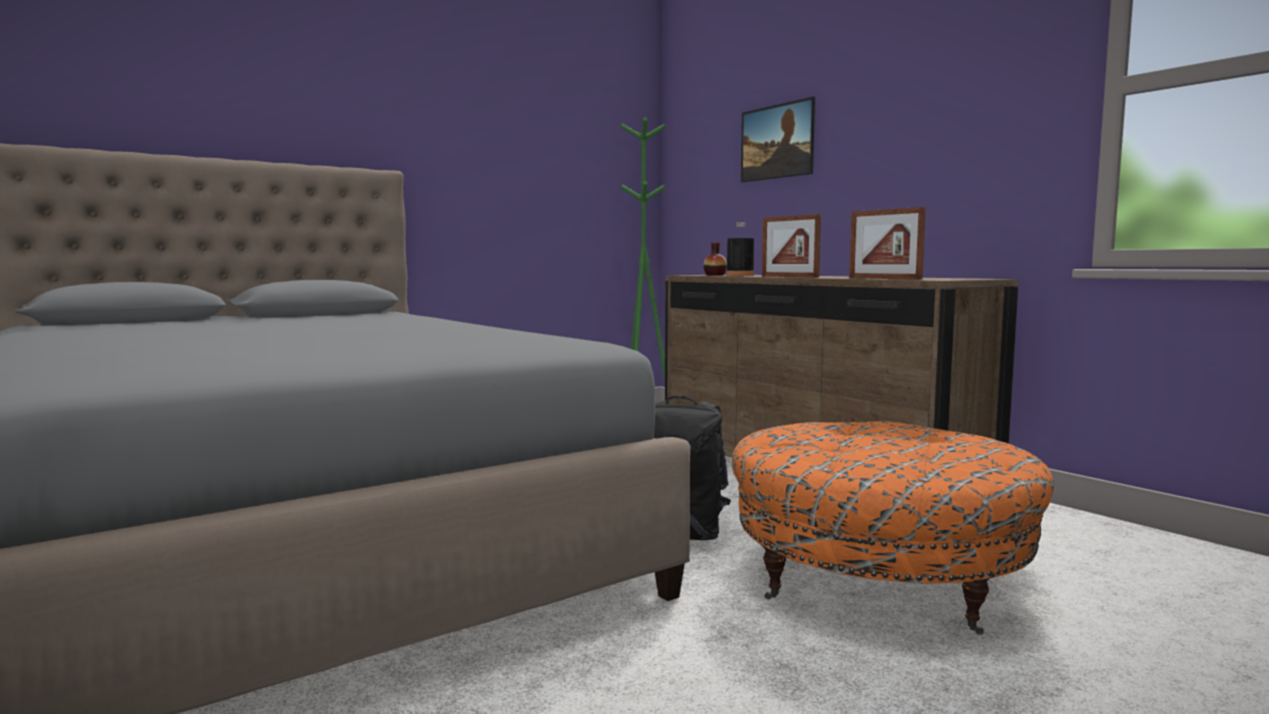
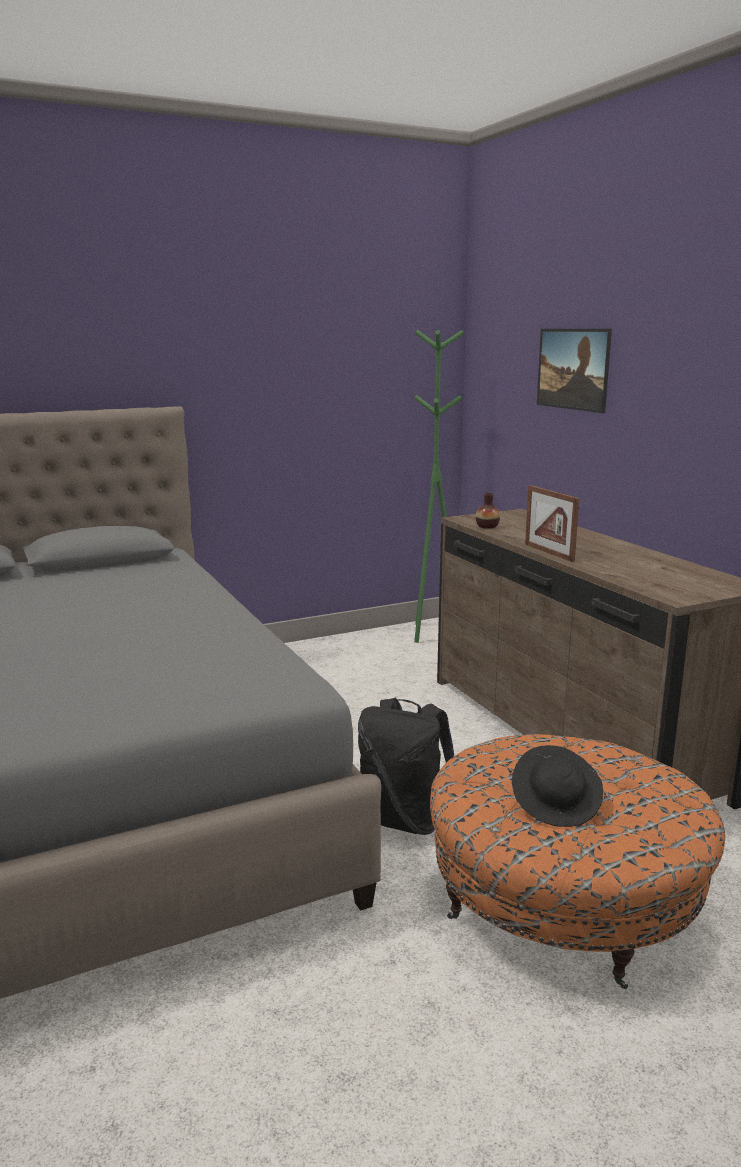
camera: 10 degrees right, 10 degrees up
black bottle [726,222,754,276] -> none
picture frame [849,207,926,280] -> none
none -> black hat [512,745,603,827]

